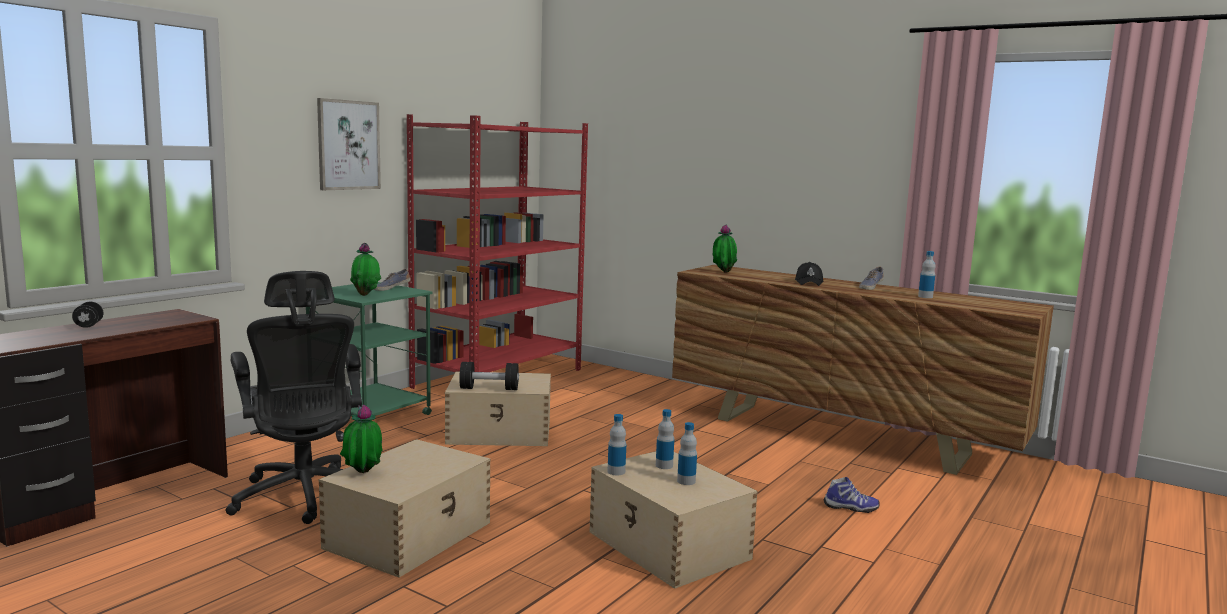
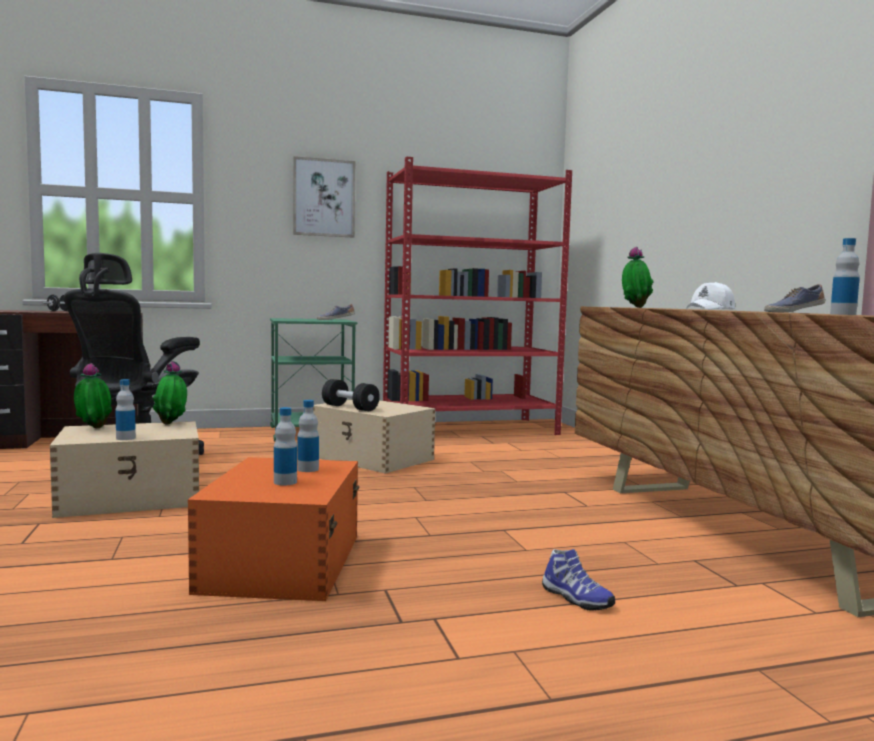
camera: 40 degrees right, 5 degrees down
potted plant [350,243,381,296] -> potted plant moved to [153,361,187,425]
beige storage box [589,451,758,589] -> orange storage box [188,457,359,601]
bottle [607,414,626,475] -> bottle moved to [115,379,136,440]
black cap [795,262,823,286] -> white cap [686,282,736,310]

